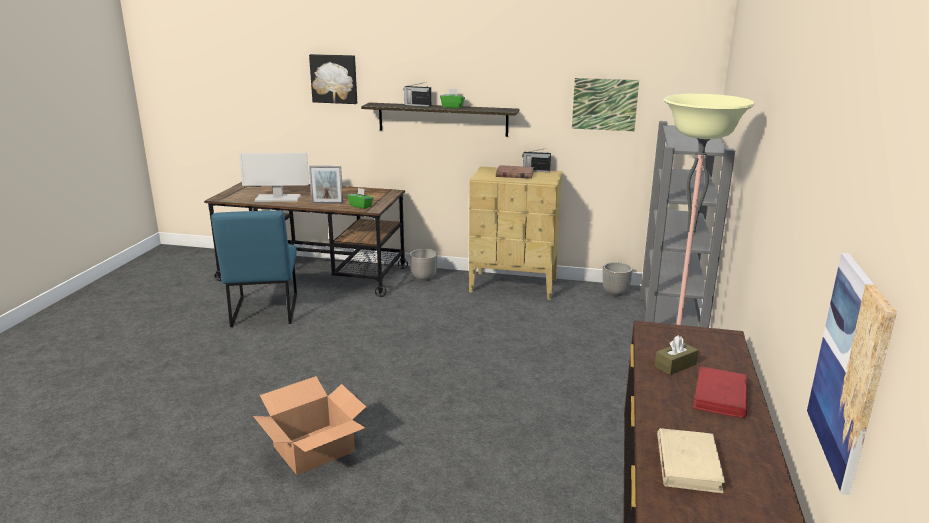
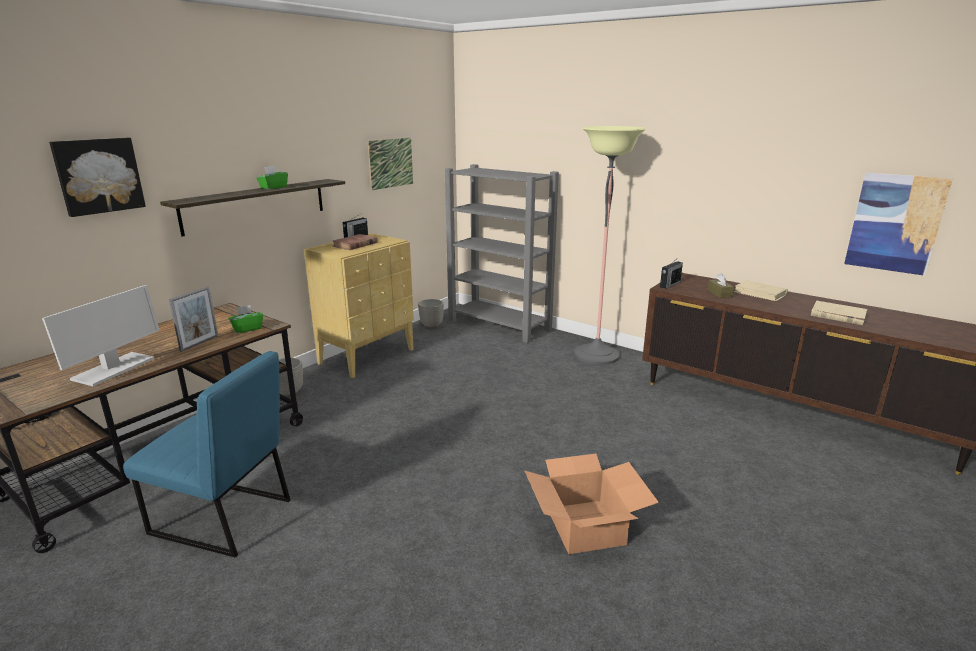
camera: 65 degrees left, 0 degrees up
radio [403,83,431,107] -> radio moved to [660,257,683,289]
red book [693,366,748,418] -> beige book [734,280,788,302]

